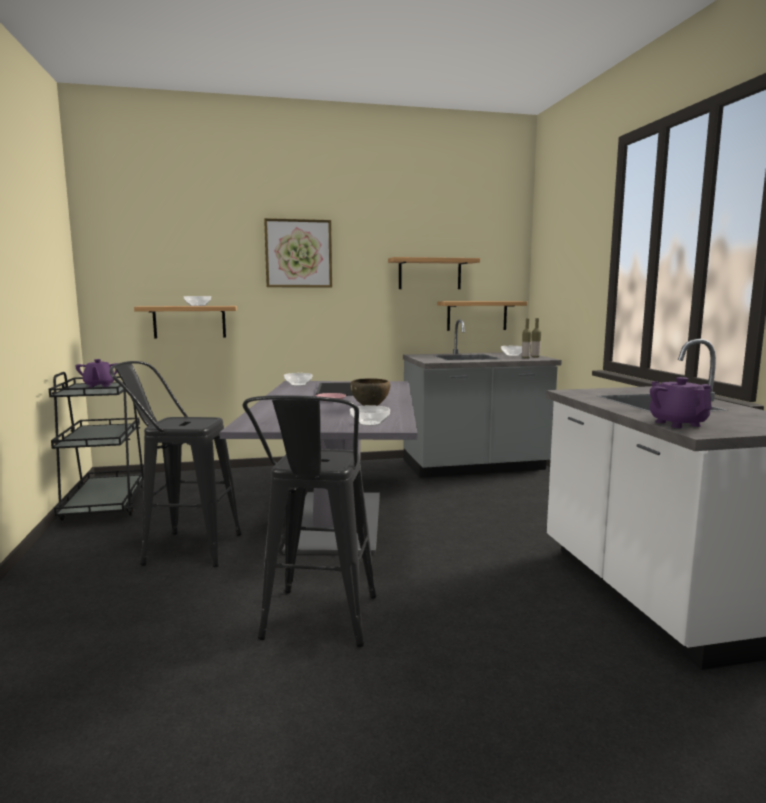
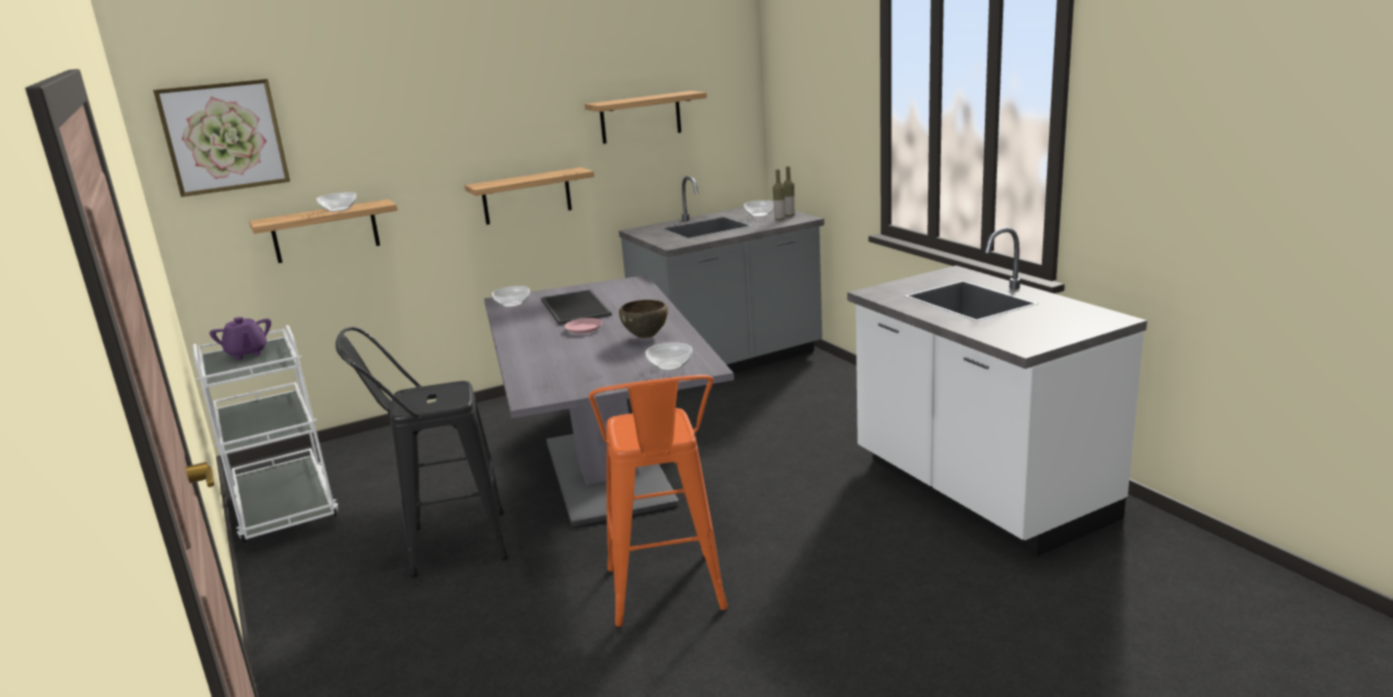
camera: 15 degrees left, 10 degrees up
black cart [49,372,144,521] -> white cart [193,325,338,542]
black stool [243,395,377,647] -> orange stool [589,375,728,627]
picture [264,218,332,287] -> picture moved to [153,79,290,197]
shelf [437,301,527,331] -> shelf moved to [465,167,594,225]
purple teapot [650,377,712,428] -> none

